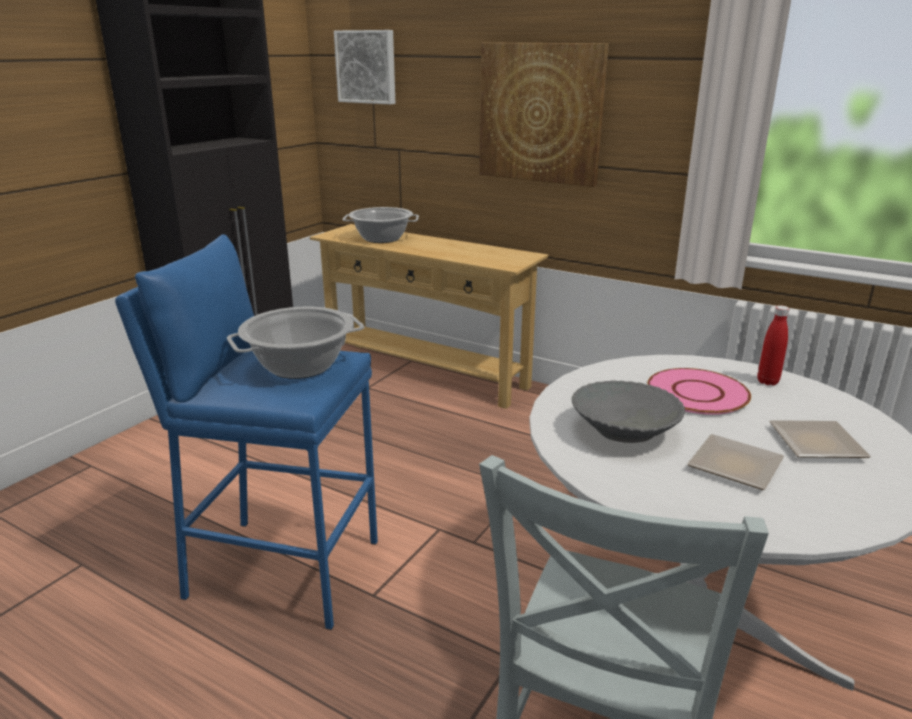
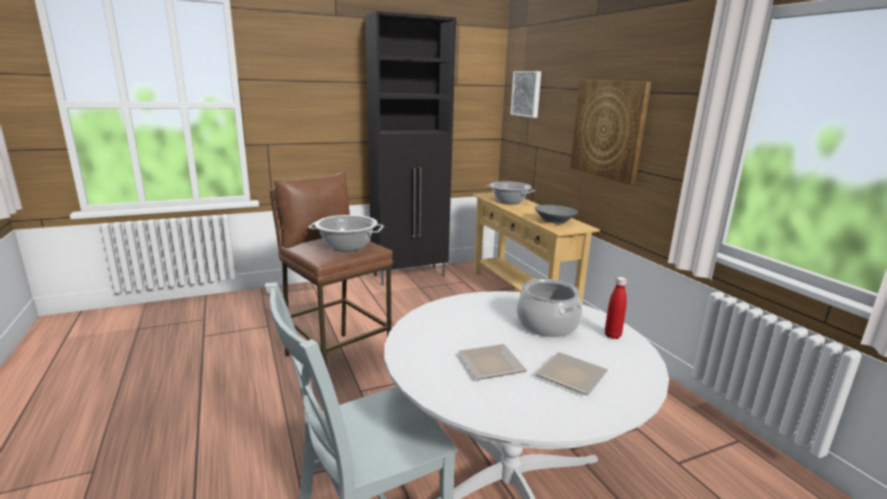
camera: 35 degrees right, 5 degrees down
blue stool [115,234,378,630] -> brown stool [270,172,393,367]
grey bowl [572,380,685,443] -> grey bowl moved to [535,205,578,224]
pink plate [647,368,751,415] -> cooking pot [517,279,582,337]

